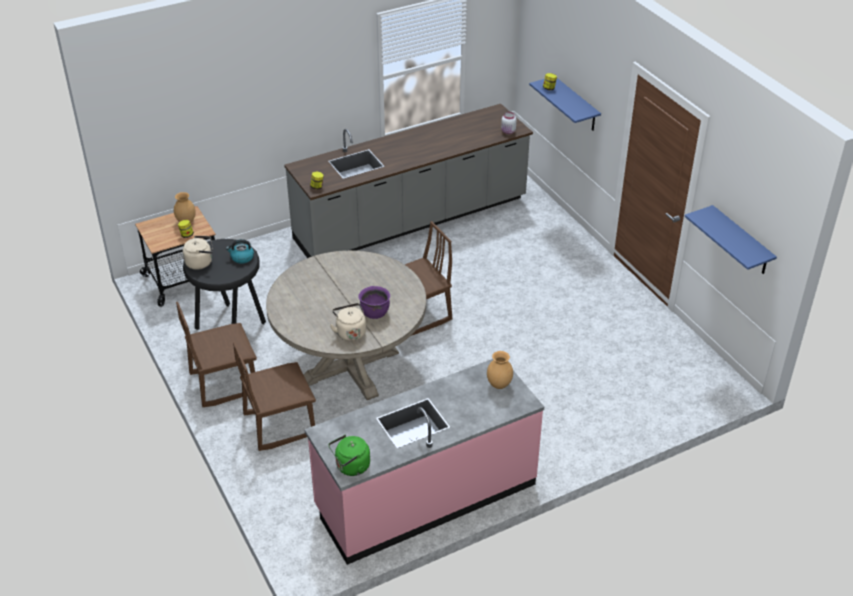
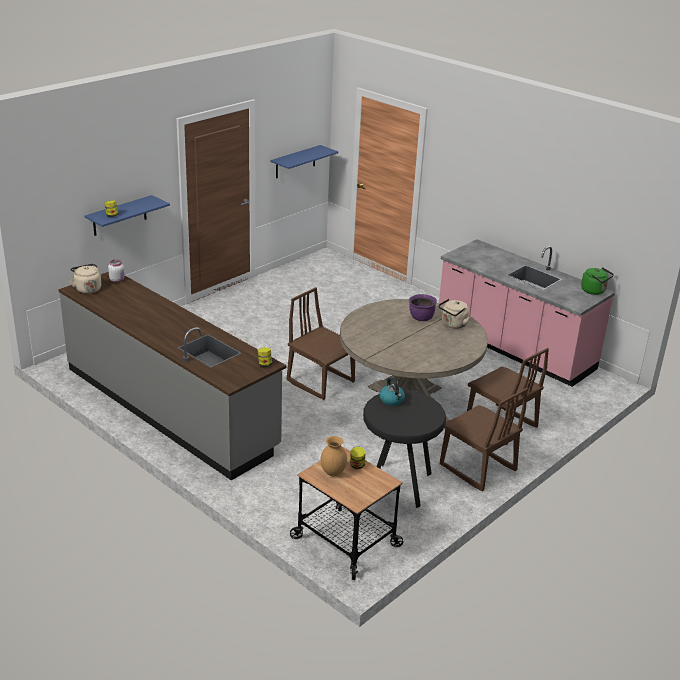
camera: 110 degrees left, 10 degrees down
beige kettle [183,236,213,270] -> beige kettle moved to [69,264,101,294]
brown vase [487,351,513,389] -> none

